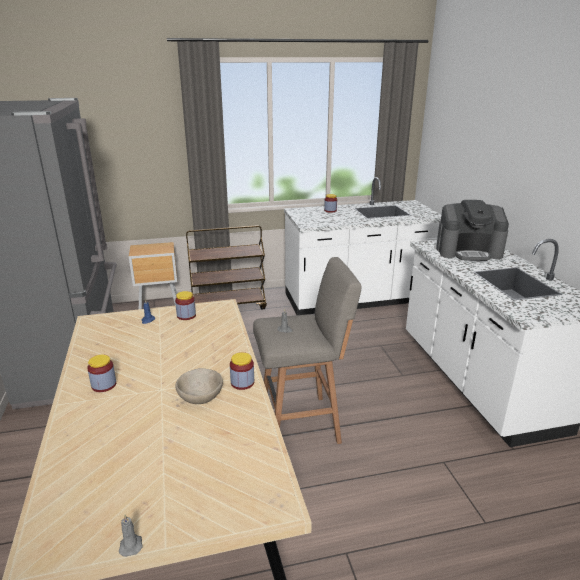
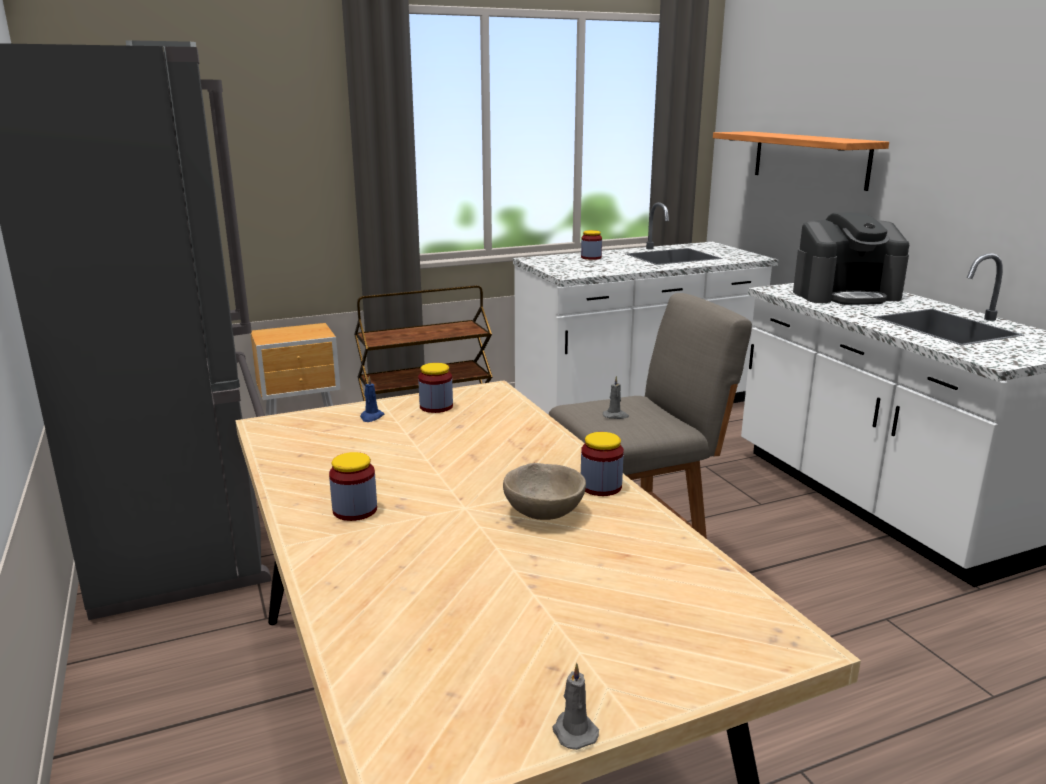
camera: 10 degrees left, 5 degrees down
none -> shelf [713,131,889,191]

